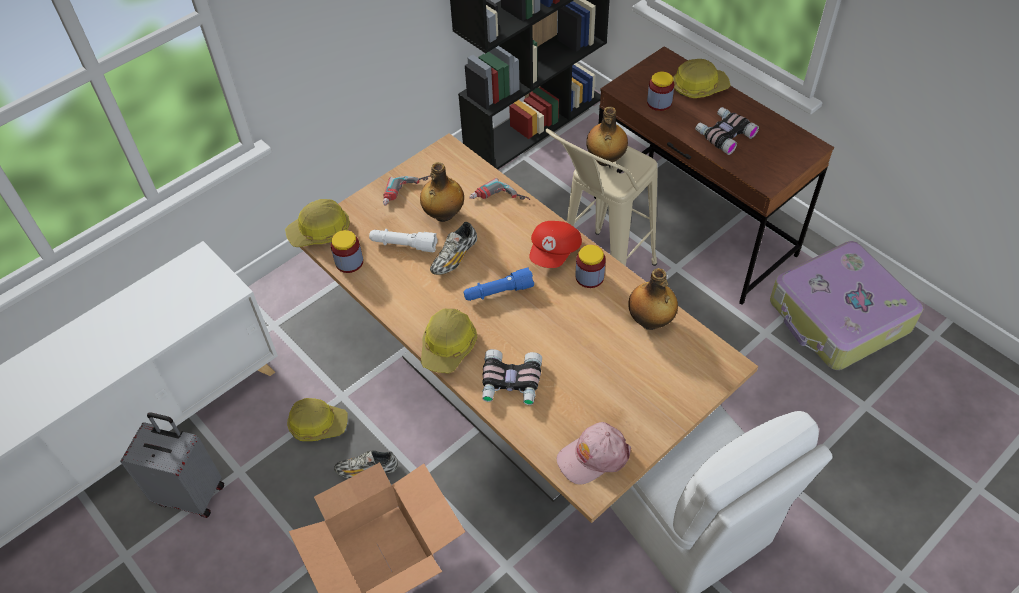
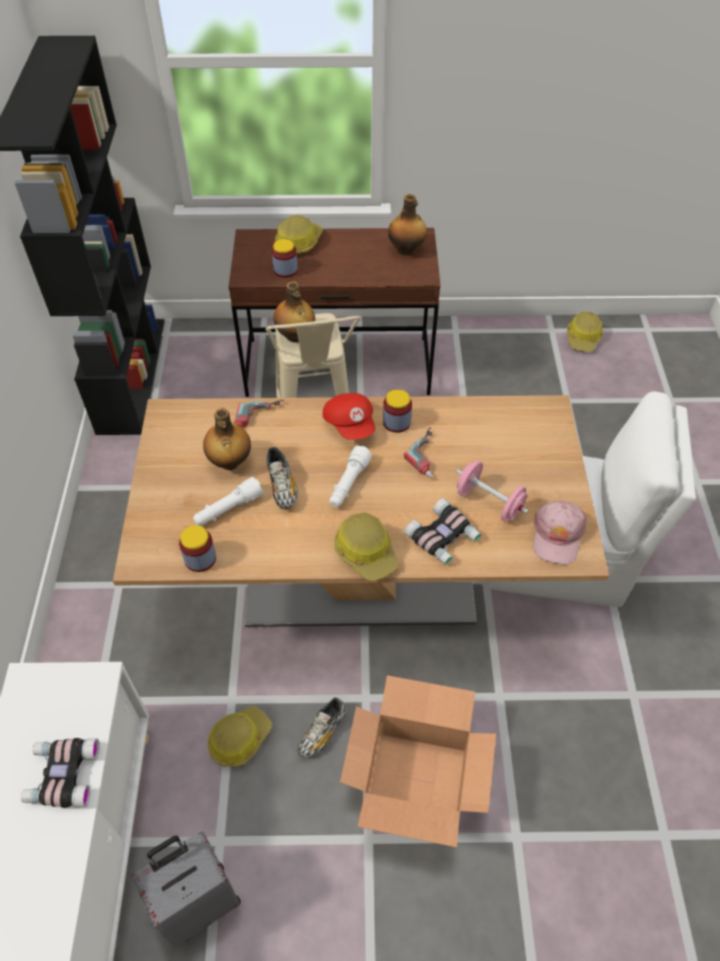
camera: 50 degrees left, 0 degrees up
hard hat [285,199,350,247] -> hard hat moved to [567,312,603,352]
power drill [383,175,431,206] -> power drill moved to [404,427,434,478]
blue flashlight [464,267,534,301] -> white flashlight [330,446,372,507]
bottle [628,268,678,330] -> bottle moved to [388,194,427,255]
binoculars [695,107,759,155] -> binoculars moved to [21,738,99,808]
suitcase [770,241,923,370] -> none
none -> pink dumbbell [456,460,529,522]

